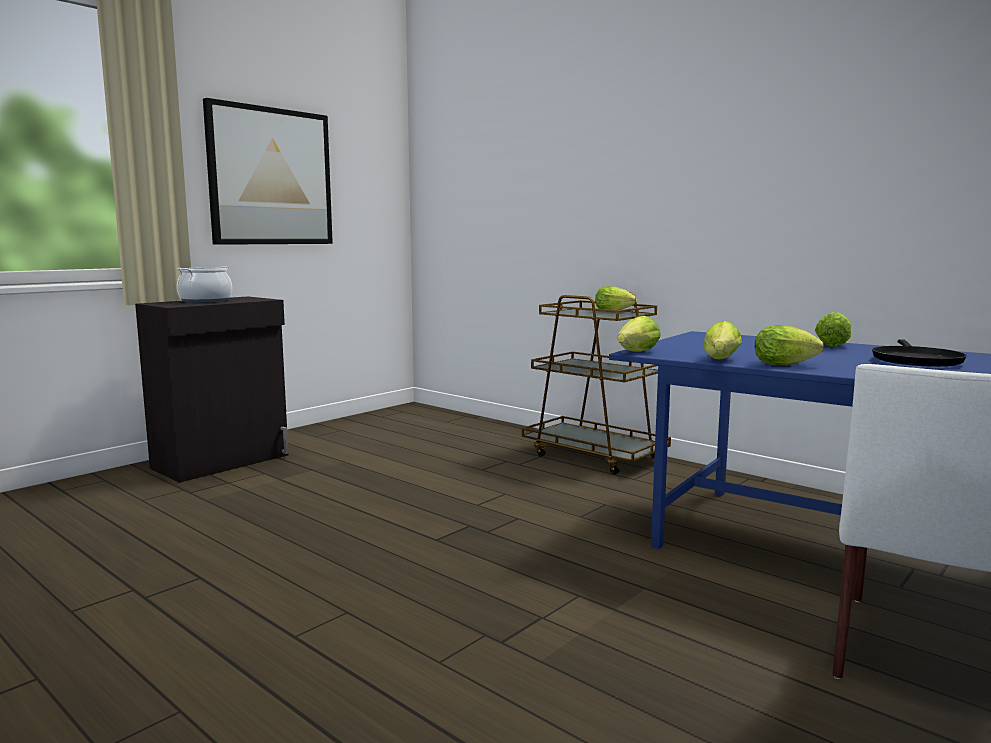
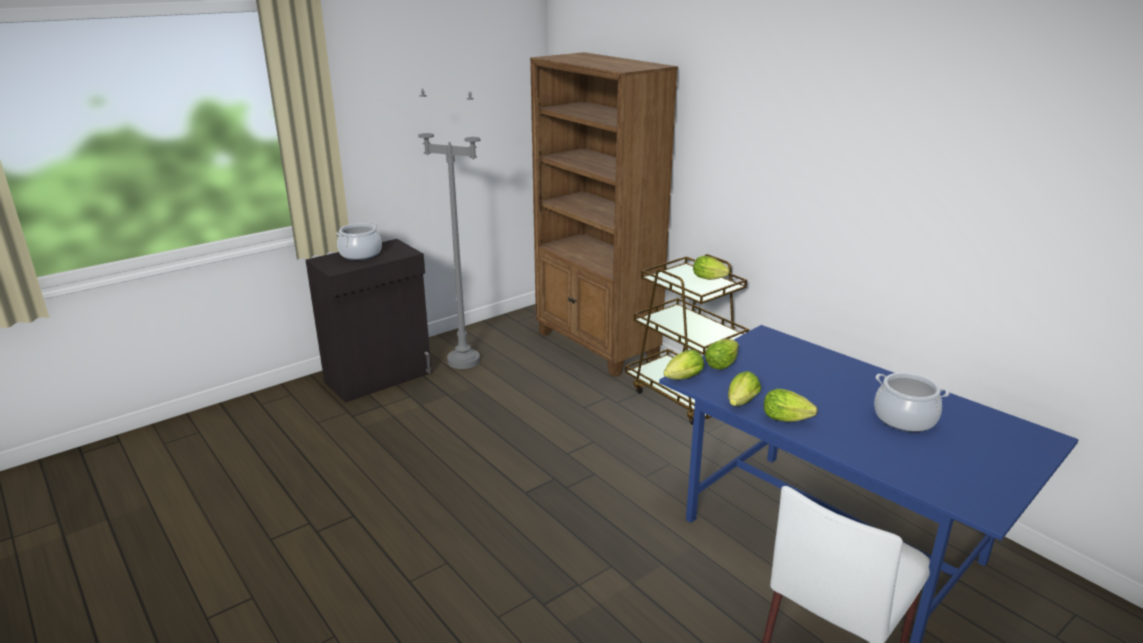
camera: 10 degrees right, 15 degrees up
picture [203,98,333,245] -> none
lettuce [815,312,851,347] -> lettuce moved to [705,339,739,370]
black frying pan [872,339,967,367] -> cooking pot [874,373,950,432]
none -> grey floor lamp [418,89,480,369]
none -> brown bookcase [530,52,678,377]

